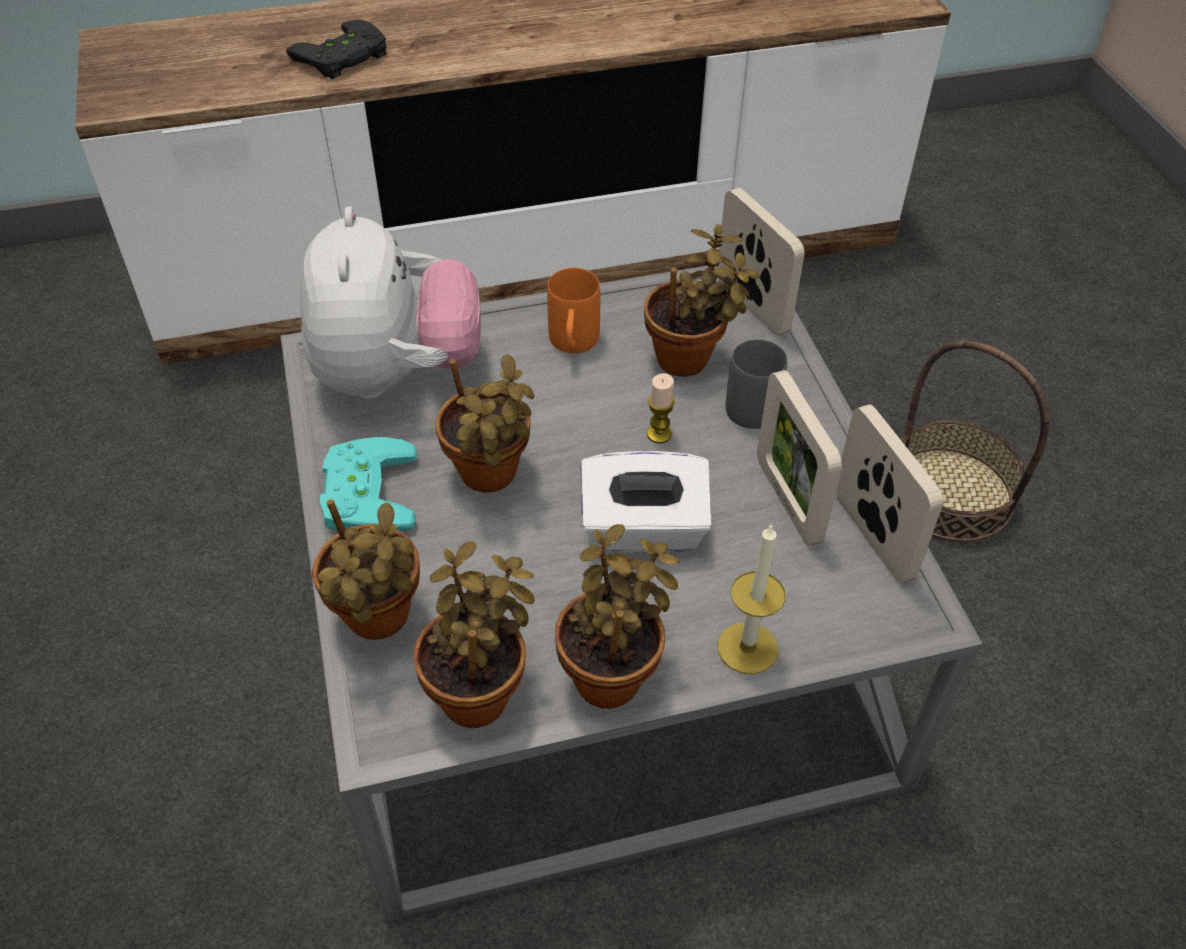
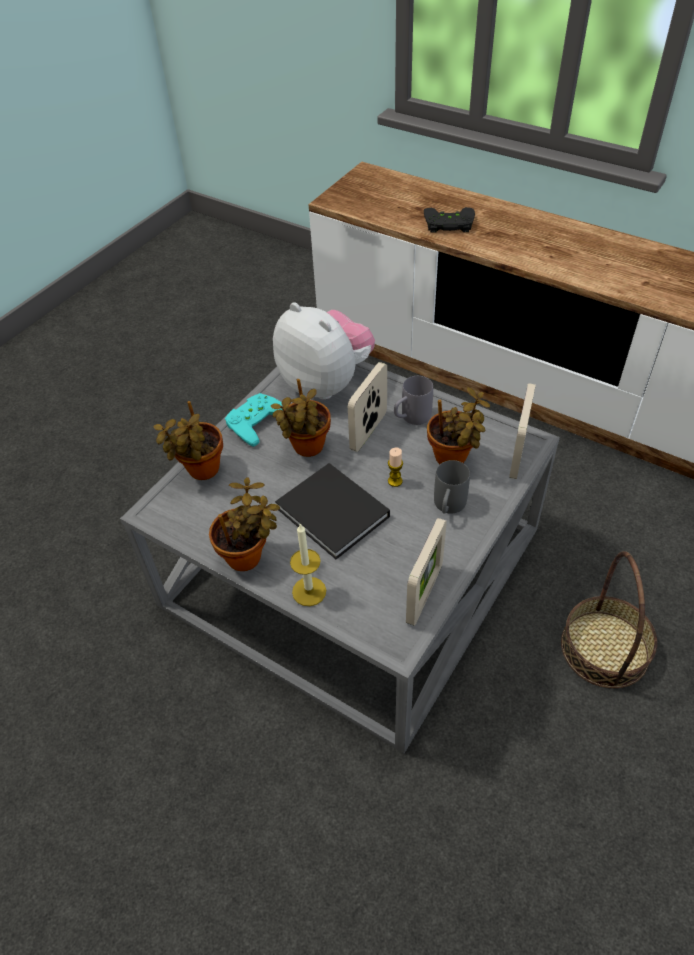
camera: 50 degrees right, 0 degrees up
plush toy [300,206,481,399] -> plush toy turned 90 degrees counterclockwise [273,302,375,400]
potted plant [413,542,535,728] -> none
orange mug [547,268,600,353] -> grey mug [394,376,433,425]
white tissue box [580,451,712,552] -> black book [275,463,390,559]
picture frame [757,370,842,546] -> picture frame moved to [348,362,387,452]

